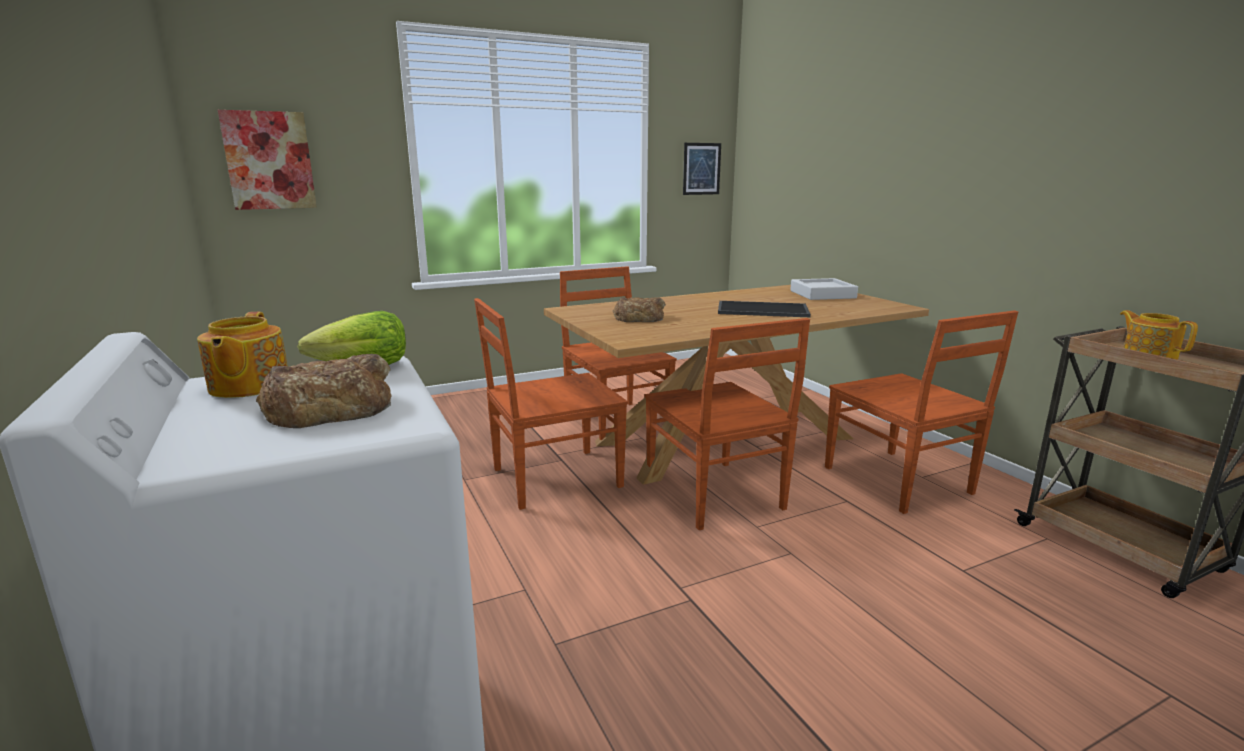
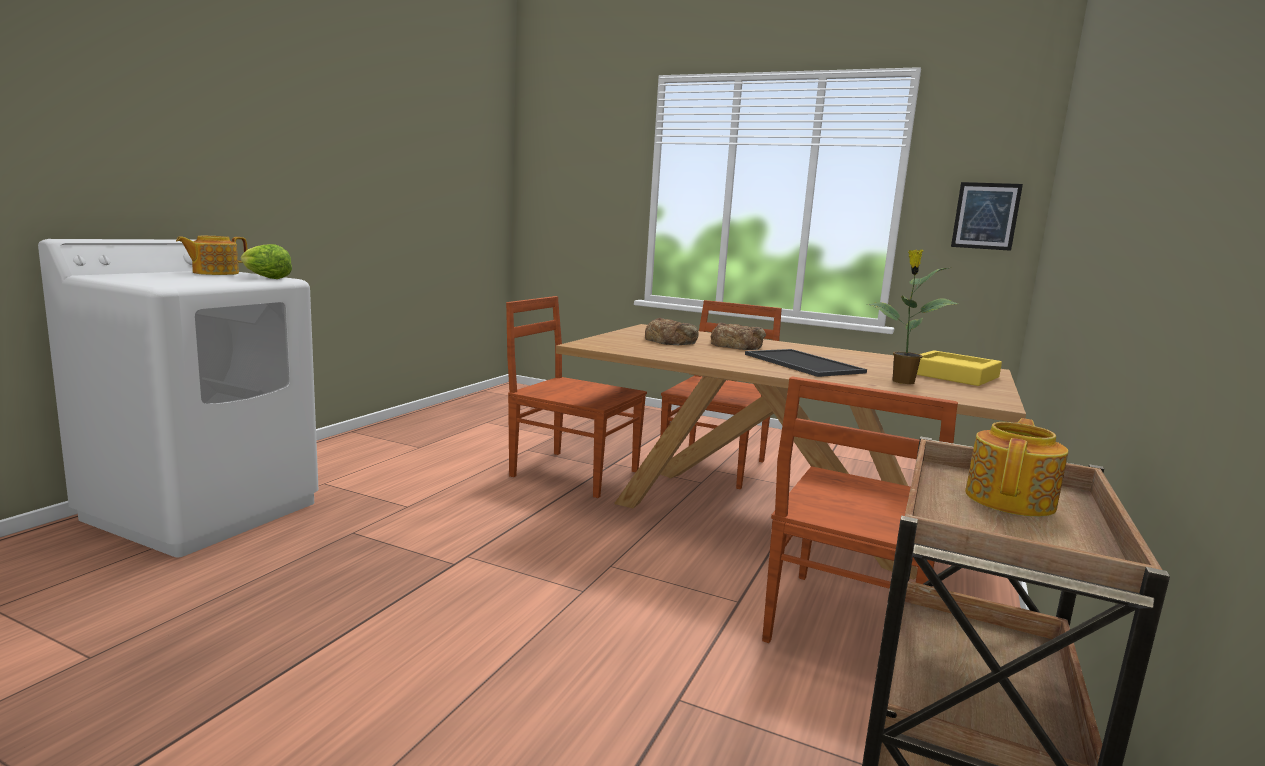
camera: 50 degrees right, 5 degrees down
picture [218,110,317,210] -> none
bread [256,354,392,428] -> bread moved to [711,323,766,350]
brown chair [644,318,810,530] -> none
grey tray [790,278,858,300] -> yellow tray [917,350,1002,386]
none -> potted plant [867,250,958,384]

